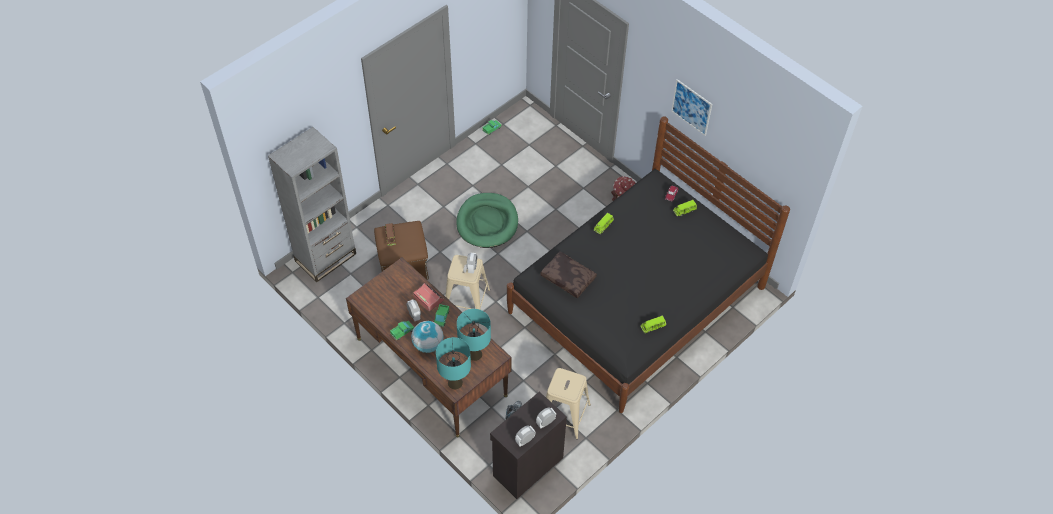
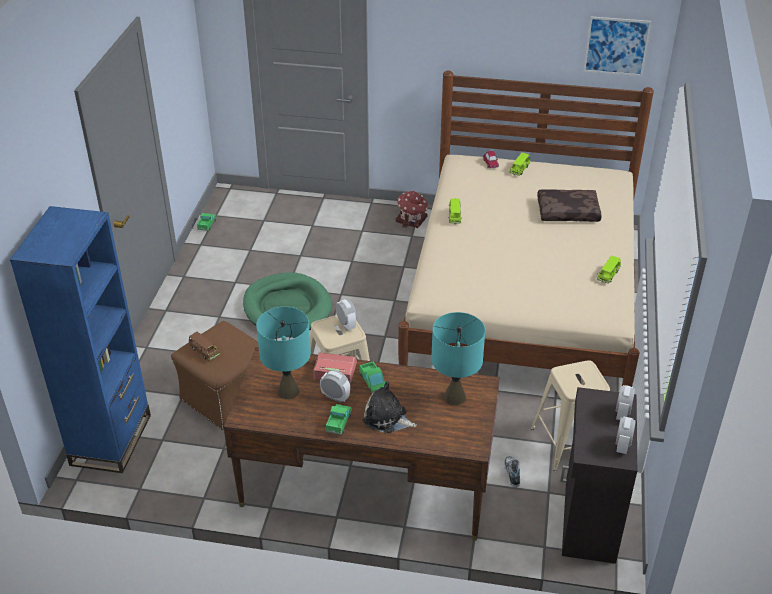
camera: 35 degrees left, 15 degrees down
grey bookcase [268,127,356,282] -> blue bookcase [10,206,151,473]
globe [411,321,444,353] -> plush toy [363,381,417,433]
turquoise table lamp [436,337,471,389] -> turquoise table lamp moved to [256,307,311,399]
black bed [507,116,790,413] -> beige bed [398,71,654,387]
brown pillow [540,251,597,298] -> brown pillow moved to [537,189,602,222]
picture [671,79,712,136] -> picture moved to [583,16,652,76]

